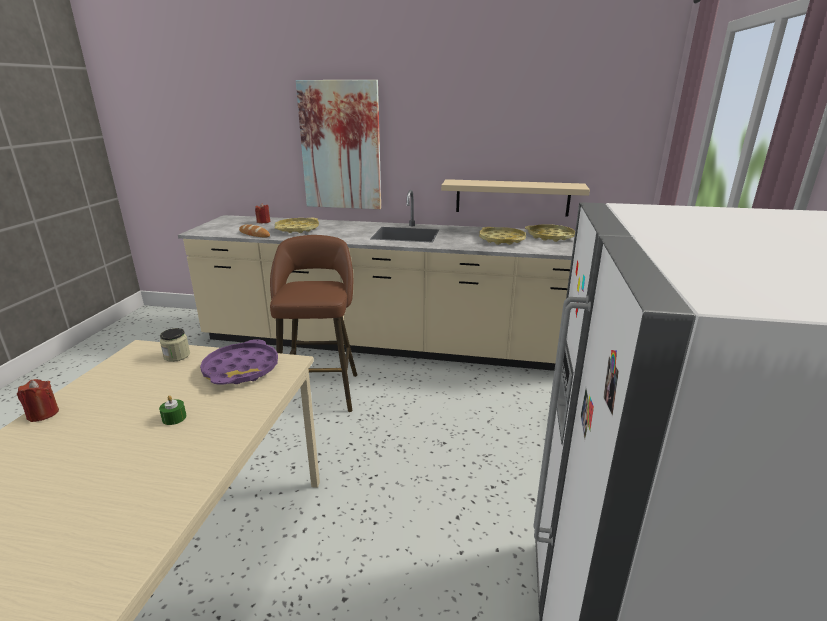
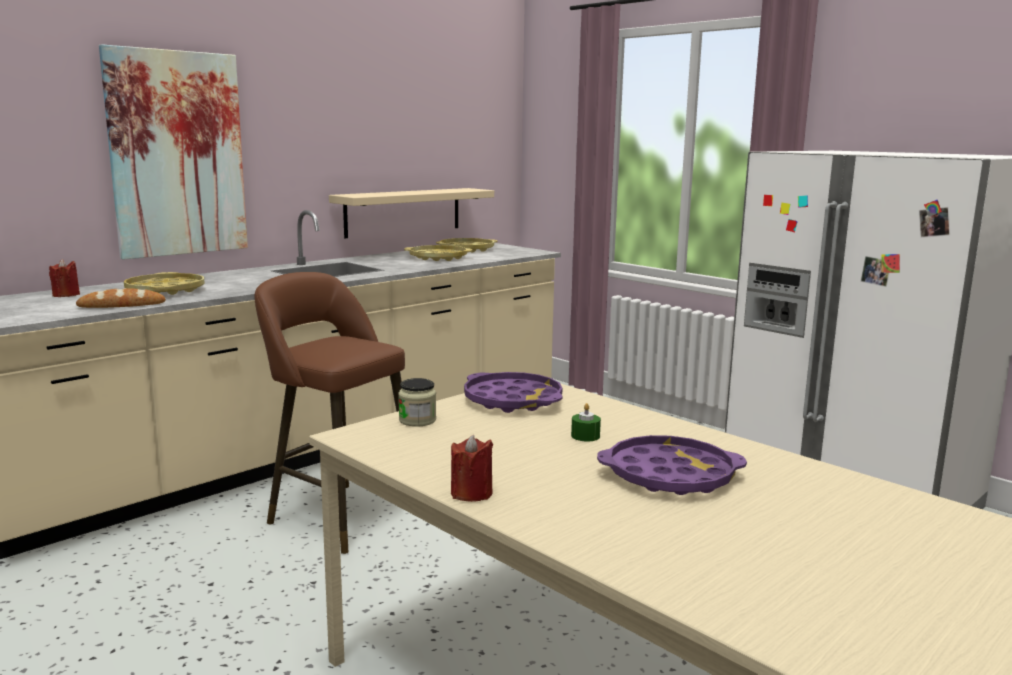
camera: 55 degrees left, 10 degrees down
none -> purple tray [597,435,747,495]

